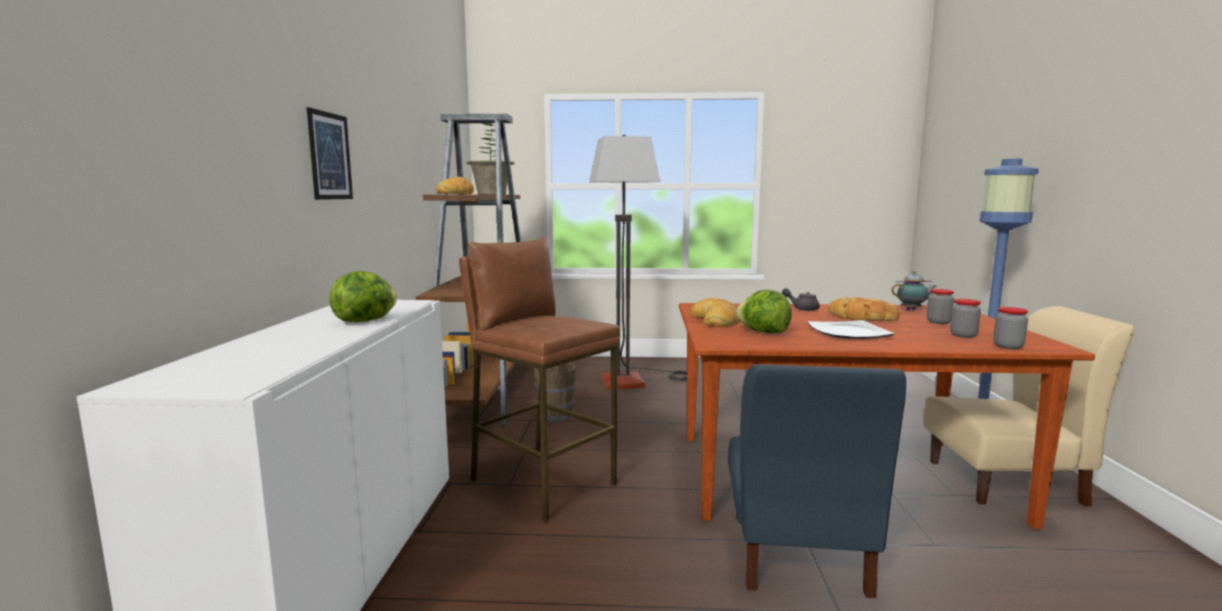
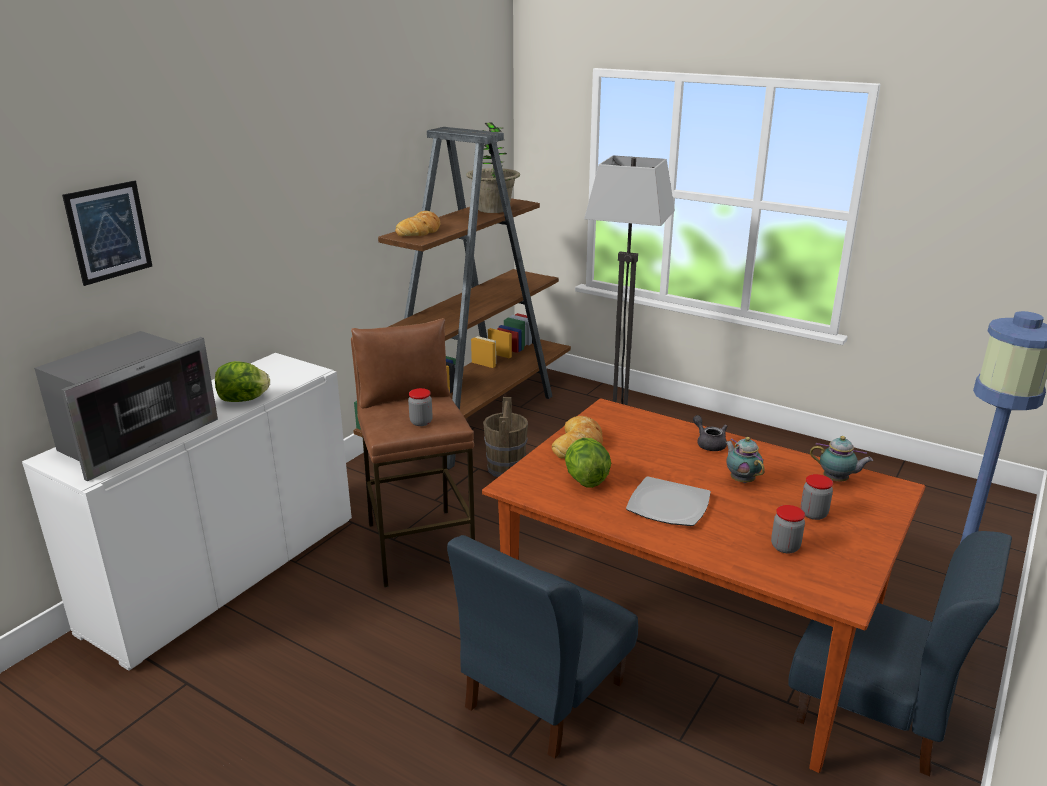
camera: 30 degrees right, 15 degrees up
picture [307,107,353,200] -> picture moved to [62,180,152,286]
bread [828,297,900,321] -> teapot [726,437,765,483]
beige chair [924,306,1134,506] -> blue chair [788,531,1012,776]
jar [993,307,1028,349] -> jar moved to [408,388,433,426]
none -> microwave [34,331,218,481]

